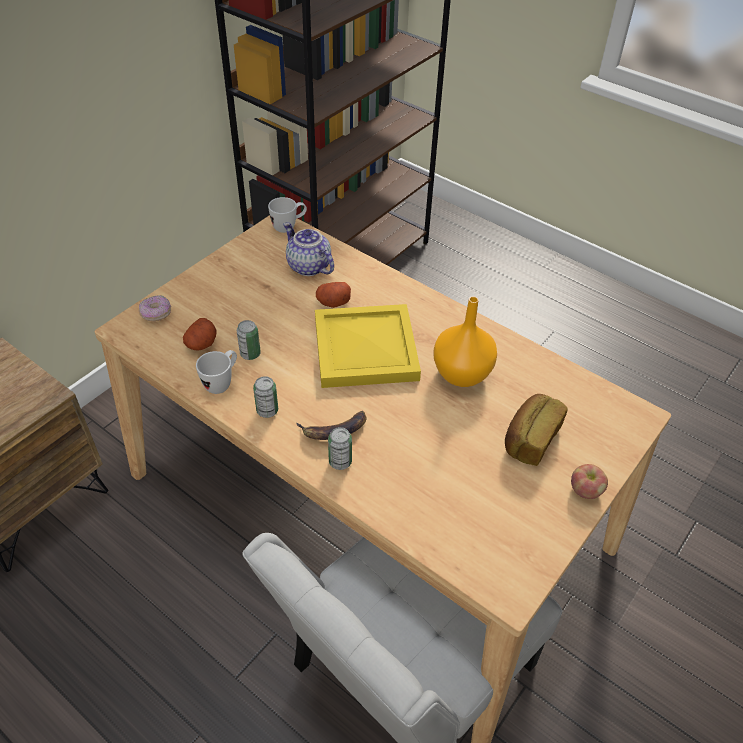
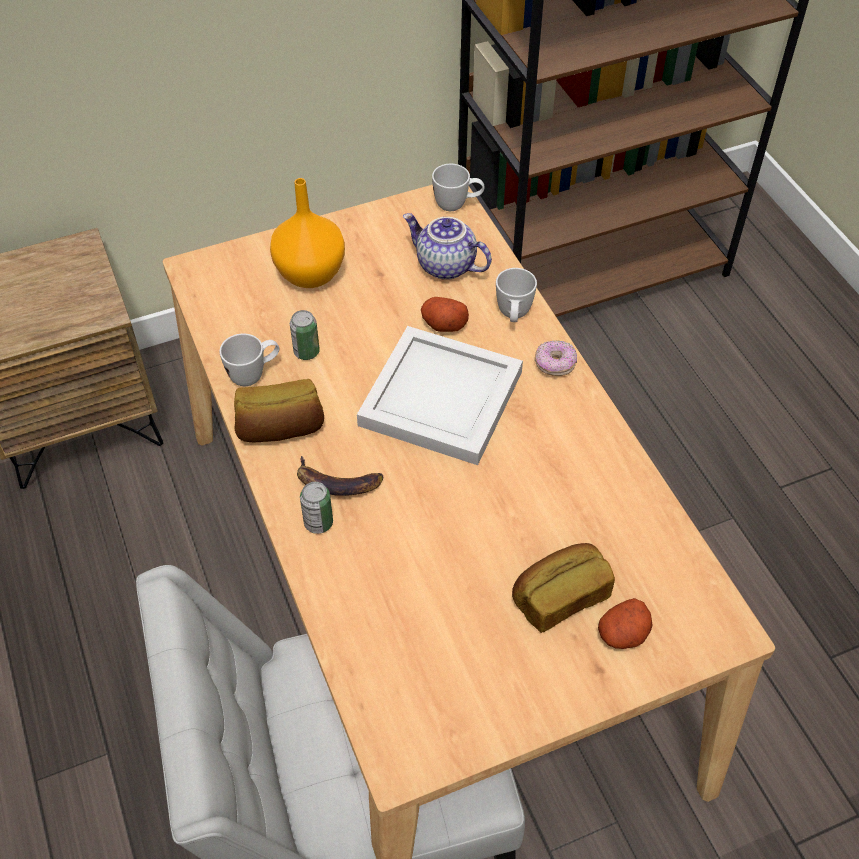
camera: 30 degrees right, 5 degrees up
donut [139,295,171,321] -> donut moved to [535,340,577,376]
potato [183,318,216,350] -> potato moved to [598,598,653,649]
can [253,376,278,418] -> bread [234,379,324,442]
teapot [283,222,334,276] -> teapot turned 45 degrees counterclockwise [403,213,492,280]
yellow tray [315,304,421,388] -> white tray [357,326,523,465]
orange vase [433,296,497,387] -> orange vase moved to [270,178,345,288]
apple [571,464,608,499] -> none
none -> white mug [496,268,537,322]

